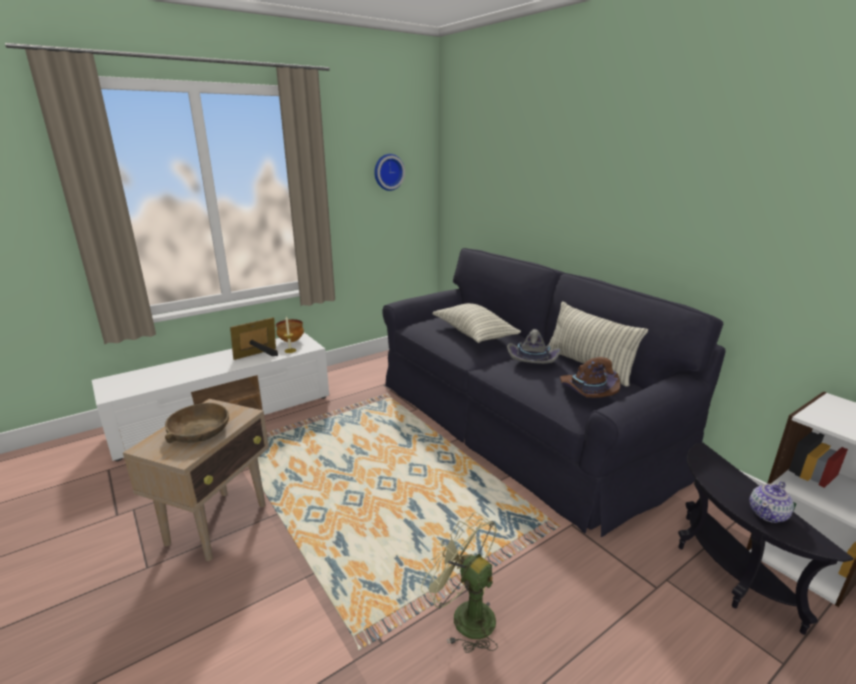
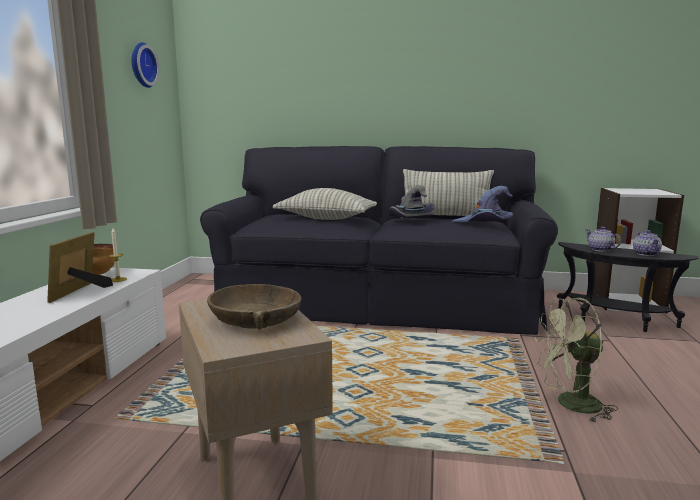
camera: 45 degrees left, 10 degrees down
brown hat [560,357,620,398] -> purple hat [452,186,513,223]
none -> teapot [585,227,621,252]

